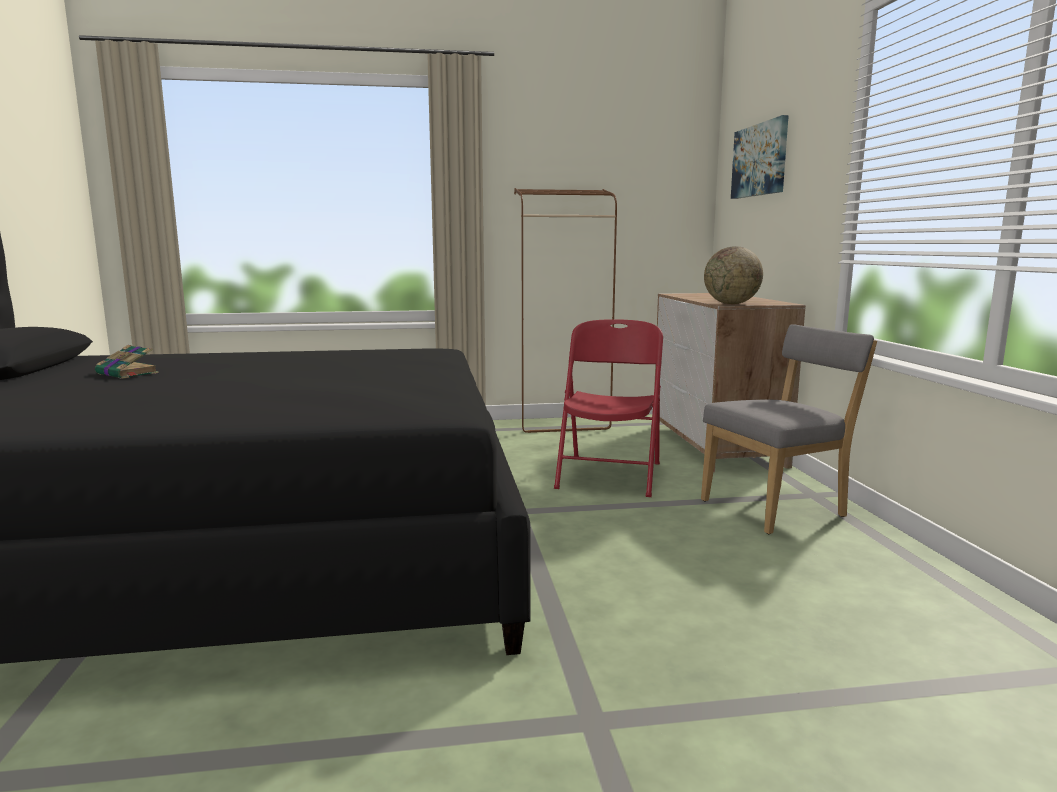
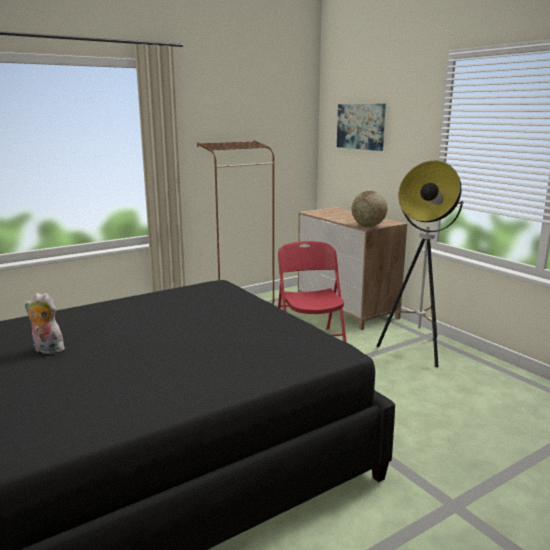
camera: 25 degrees left, 5 degrees up
book [95,345,159,379] -> plush toy [25,293,65,354]
grey chair [701,324,877,534] -> floor lamp [377,161,464,367]

